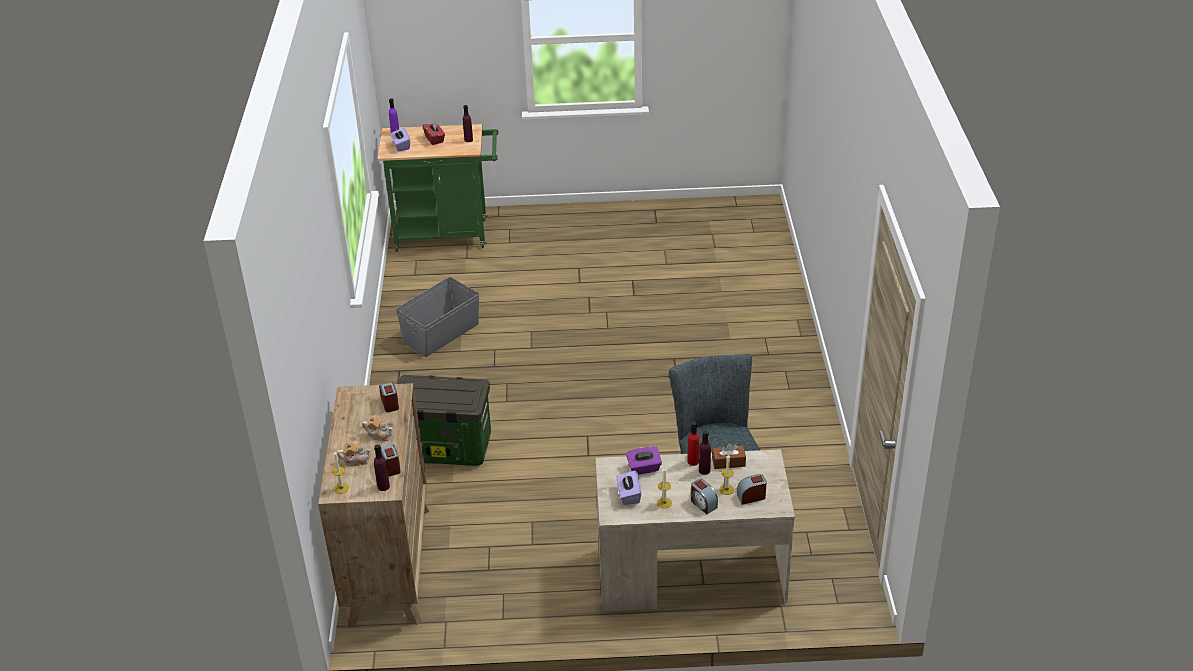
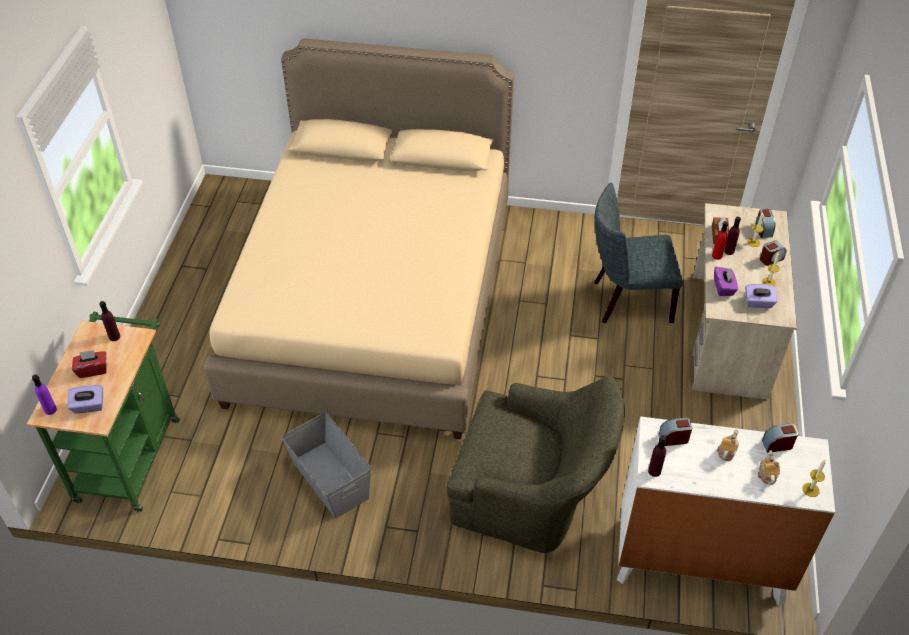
camera: 80 degrees left, 10 degrees up
brown dresser [318,383,430,628] -> white dresser [617,416,835,606]
purple bottle [374,444,390,491] -> purple bottle moved to [648,435,666,477]
storage box [398,375,491,466] -> green armchair [447,376,625,553]
none -> beige bed [204,38,514,439]

